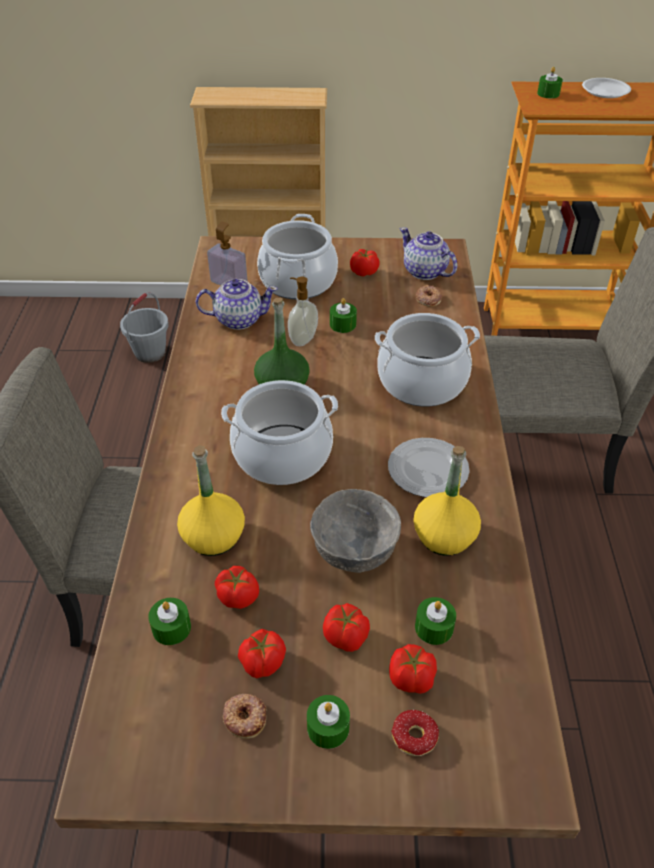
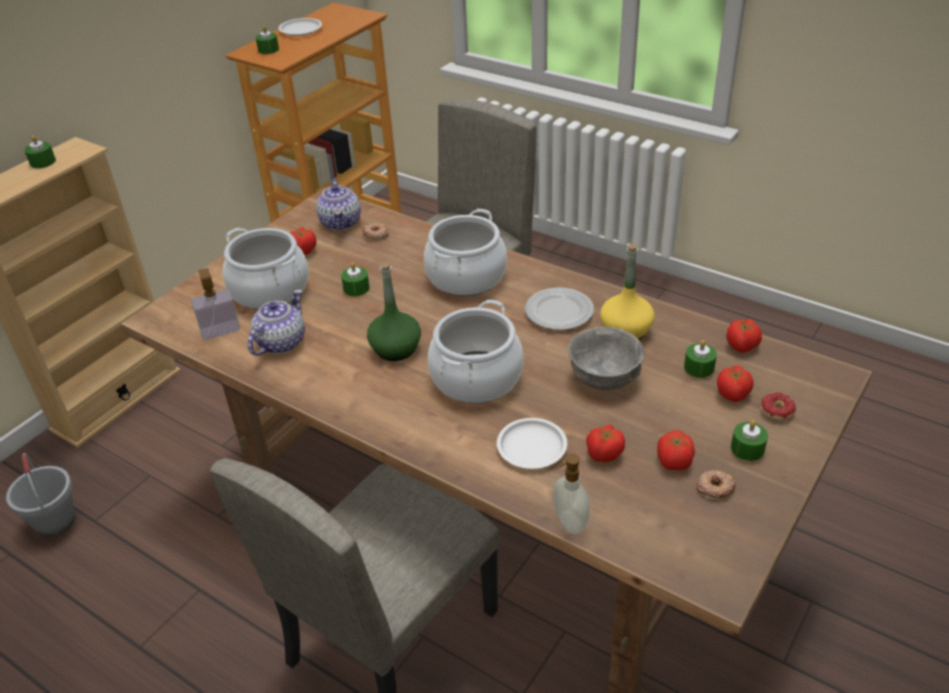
camera: 55 degrees left, 5 degrees down
green candle [148,598,191,645] -> green candle moved to [24,135,56,168]
yellow bottle [177,445,245,556] -> white plate [497,418,567,469]
soap dispenser [288,277,318,346] -> soap dispenser moved to [553,454,590,534]
tomato [323,603,370,652] -> tomato moved to [726,318,762,353]
teapot [400,227,457,280] -> teapot turned 90 degrees counterclockwise [316,179,361,230]

